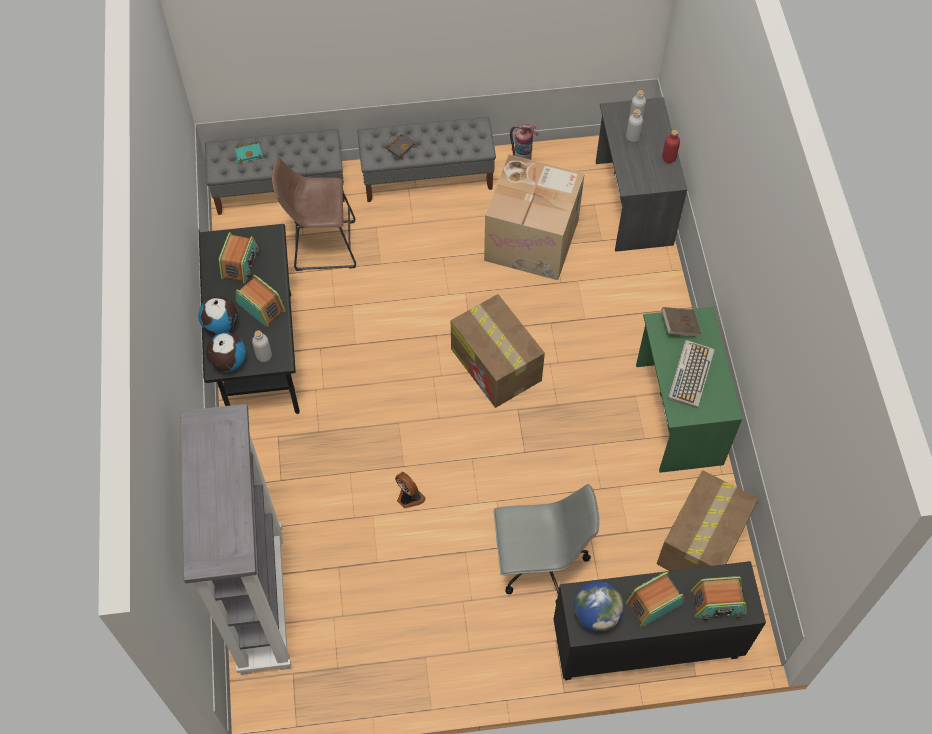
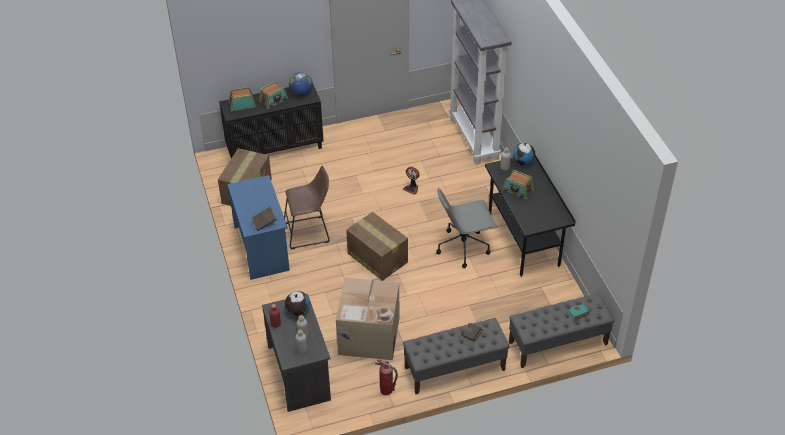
camera: 170 degrees right, 15 degrees down
globe [198,296,238,335] -> globe moved to [285,291,310,317]
radio [219,232,260,284] -> none
brown stool [272,157,356,271] -> brown stool moved to [284,166,330,249]
grey office chair [494,484,599,602] -> grey office chair moved to [436,188,497,268]
green desk [636,307,743,473] -> blue desk [227,175,290,280]
keyboard [668,340,715,408] -> none

